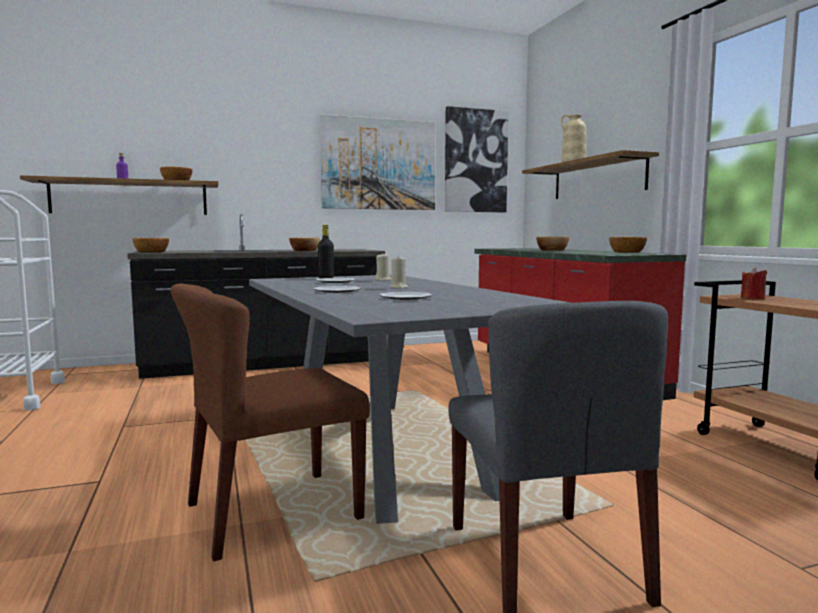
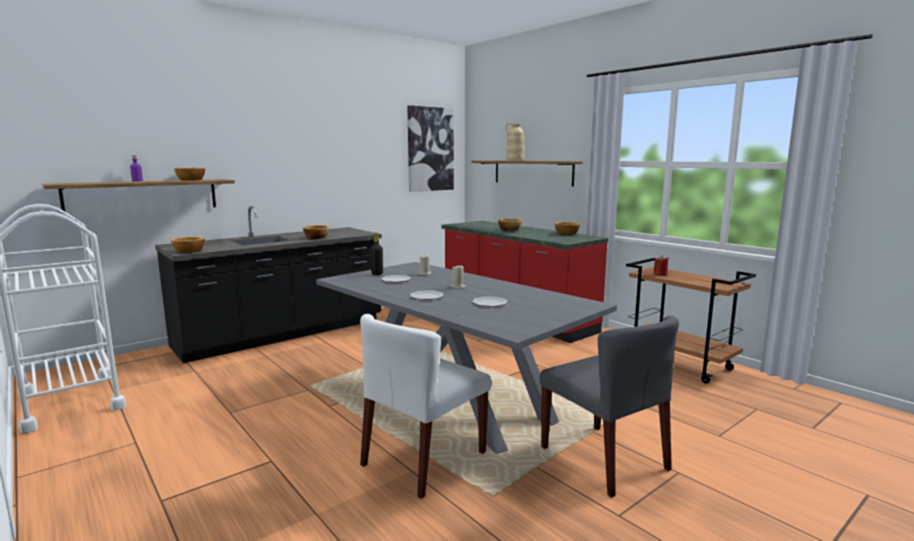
camera: 20 degrees left, 5 degrees up
brown chair [170,284,370,562] -> white chair [360,314,491,499]
picture [320,114,436,210] -> none

